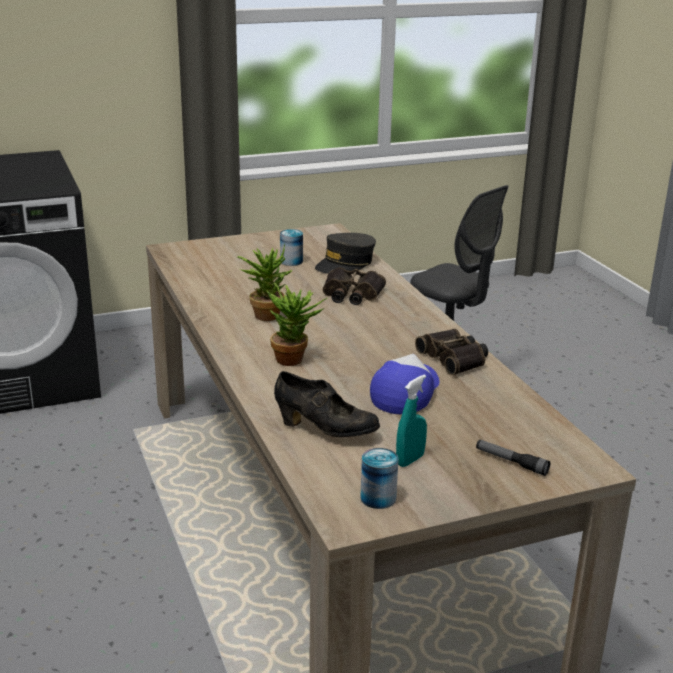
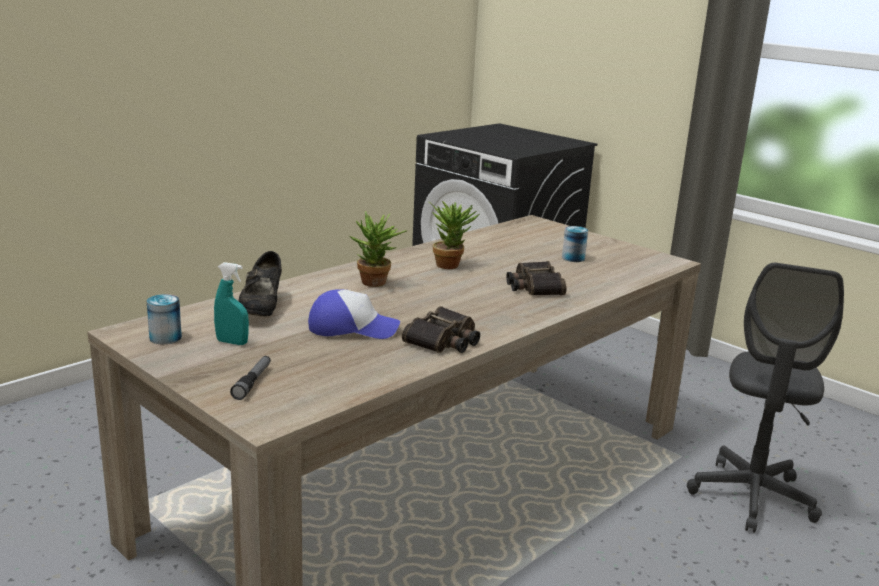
camera: 65 degrees right, 5 degrees down
grey cap [315,233,376,274] -> none

